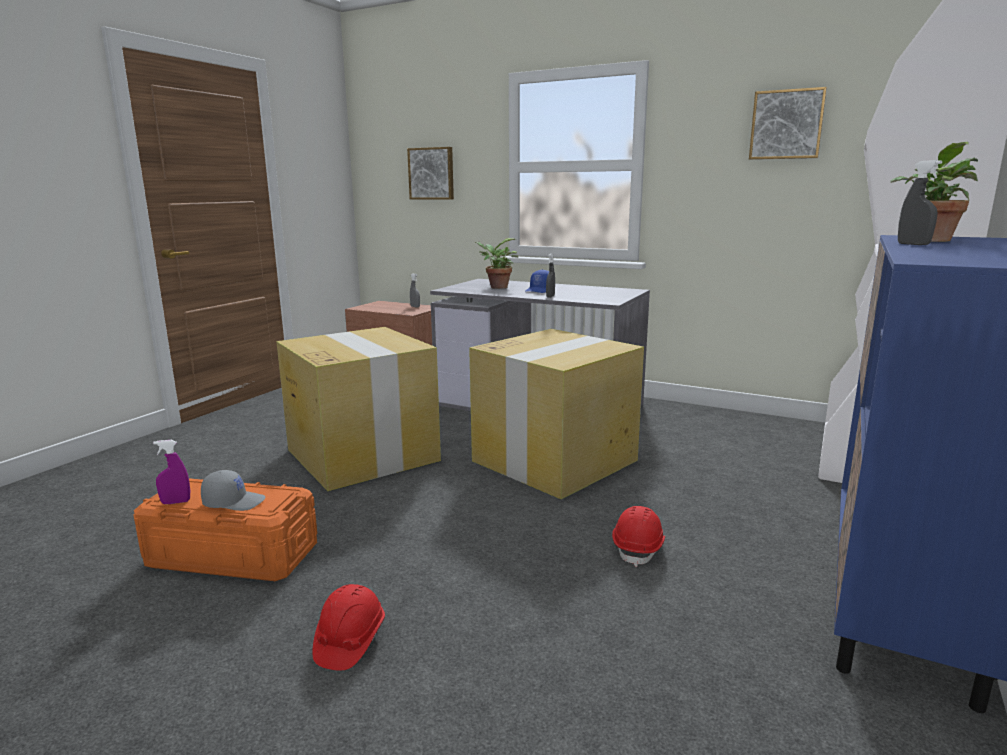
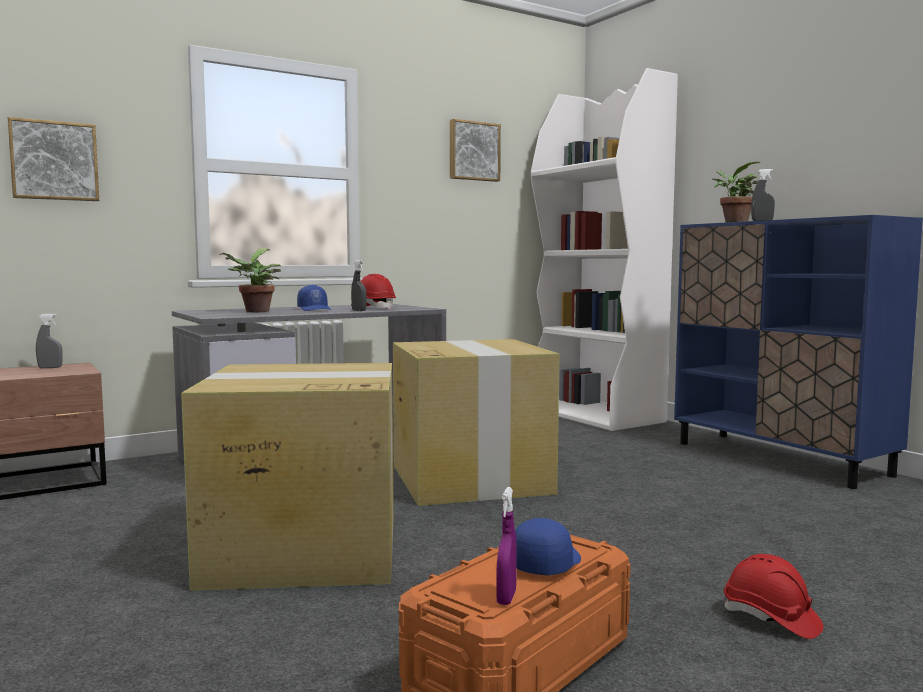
camera: 60 degrees left, 10 degrees down
grey cap [201,470,265,511] -> blue cap [515,518,581,575]
red hard hat [612,506,665,567] -> red hard hat moved to [351,274,396,309]

